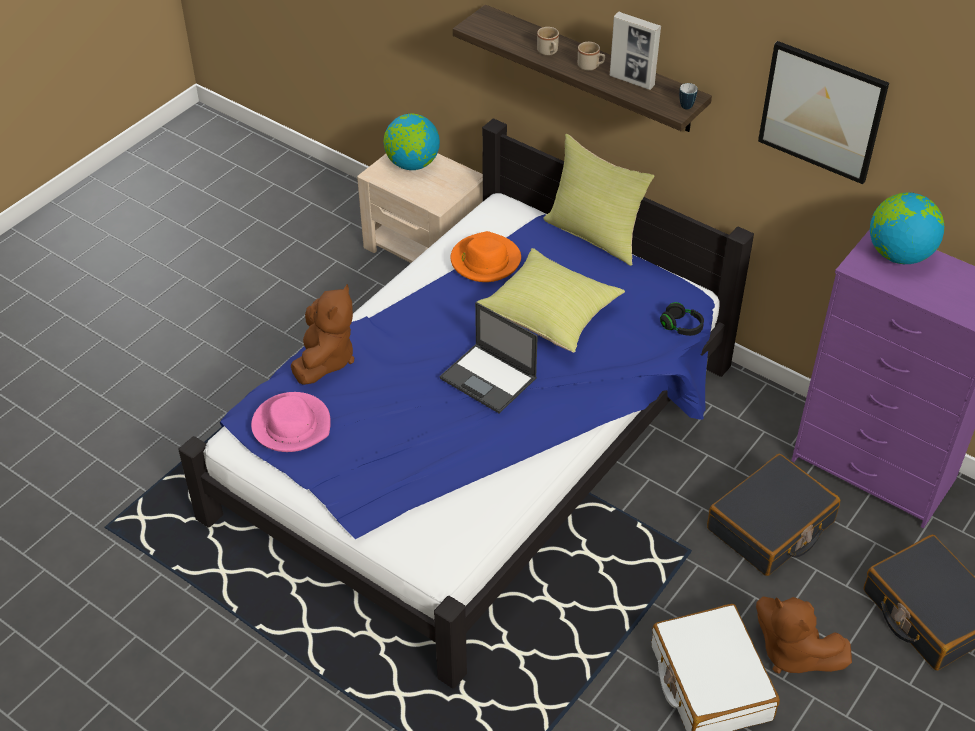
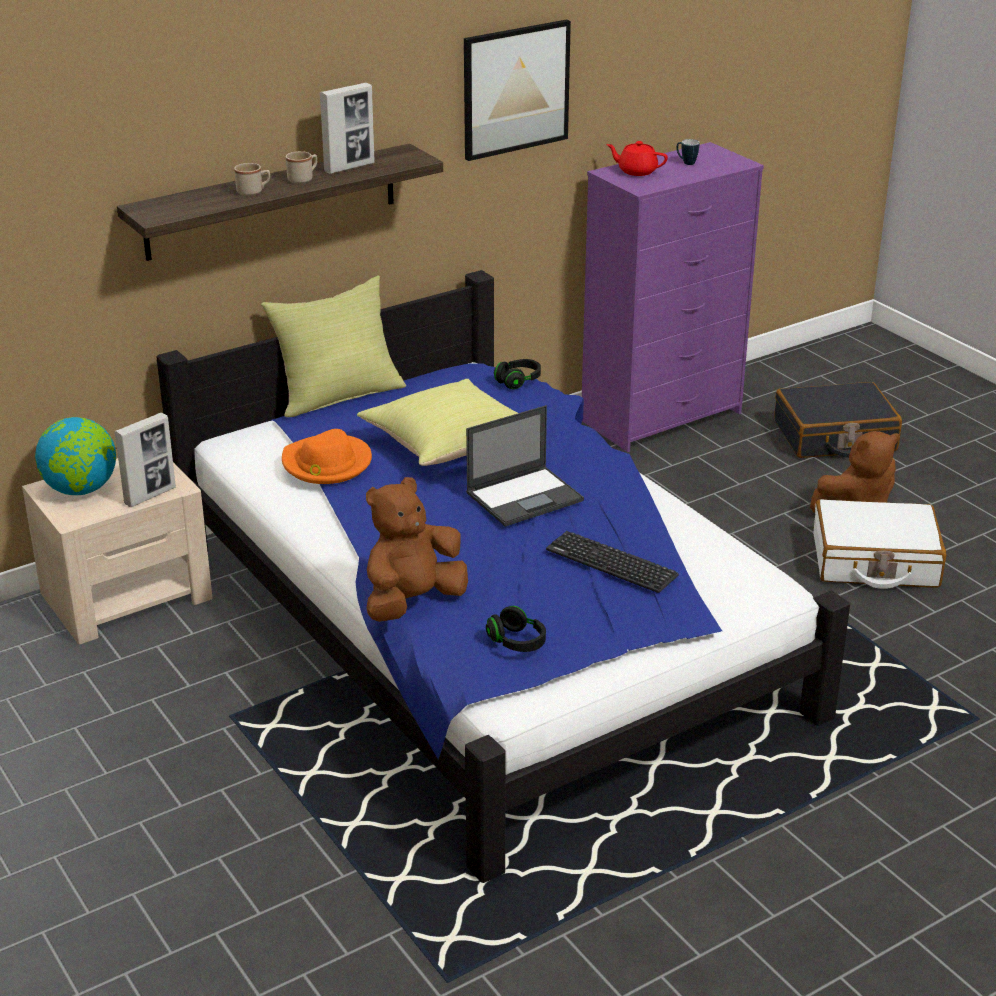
camera: 70 degrees left, 15 degrees down
pink hat [251,392,331,452] -> black headphones [486,606,546,652]
brown plush toy [291,284,354,385] -> brown plush toy turned 75 degrees counterclockwise [366,477,468,622]
mug [679,83,698,109] -> mug moved to [677,139,699,165]
black suitcase [707,454,840,576] -> none
globe [870,192,944,264] -> red teapot [606,141,668,176]
none -> picture frame [114,413,176,507]
none -> keyboard [546,531,679,593]

